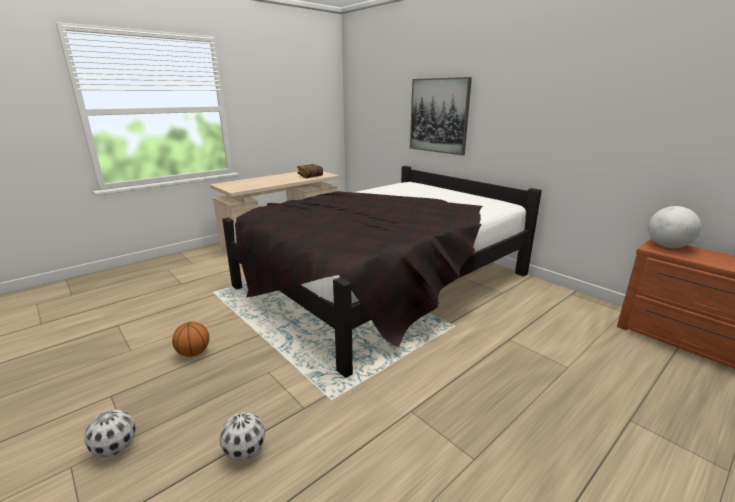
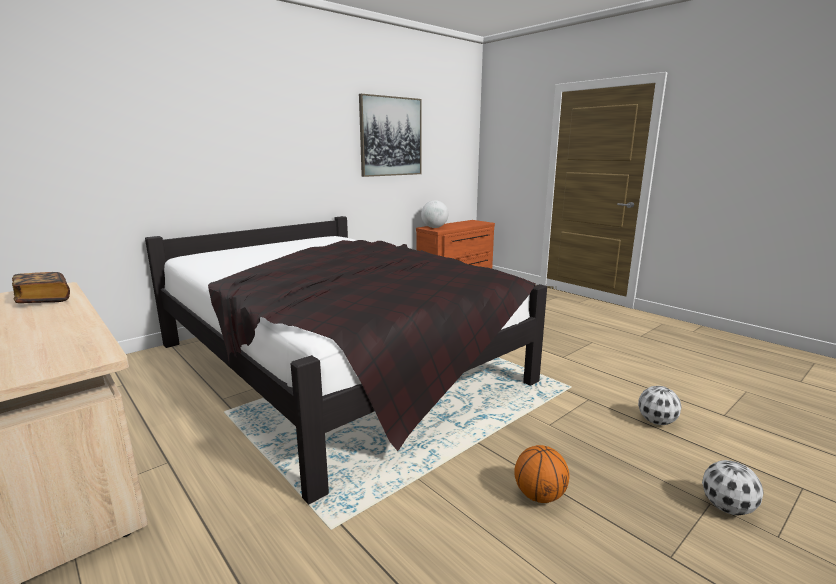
camera: 90 degrees left, 5 degrees down
picture [410,77,472,156] -> picture moved to [359,94,422,177]

